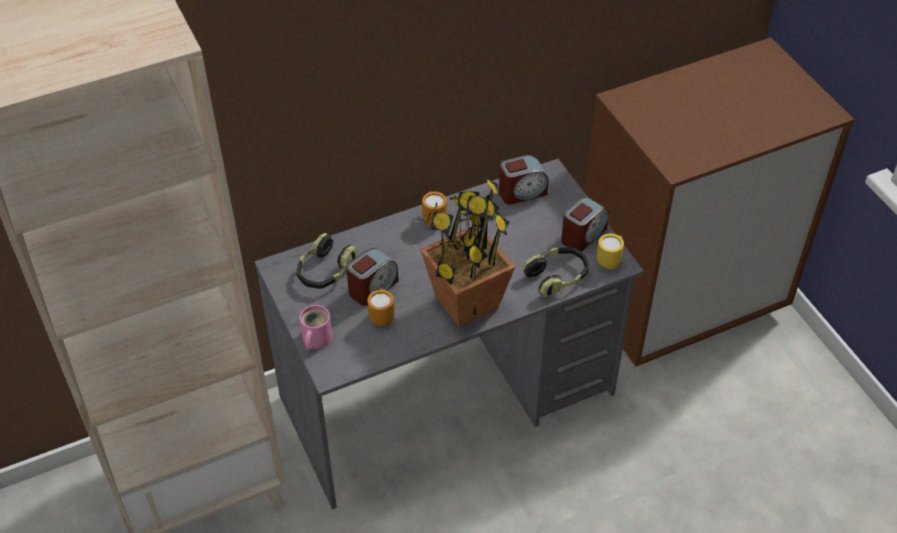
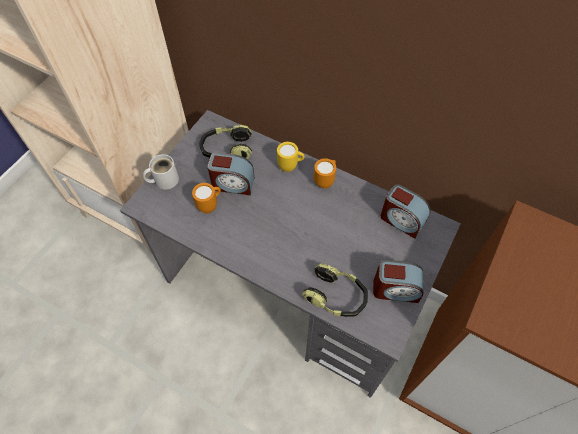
camera: 55 degrees right, 10 degrees up
pink mug [300,305,332,350] -> white mug [143,154,179,190]
potted plant [420,177,515,328] -> none
yellow mug [597,233,624,270] -> yellow mug moved to [277,142,305,172]

